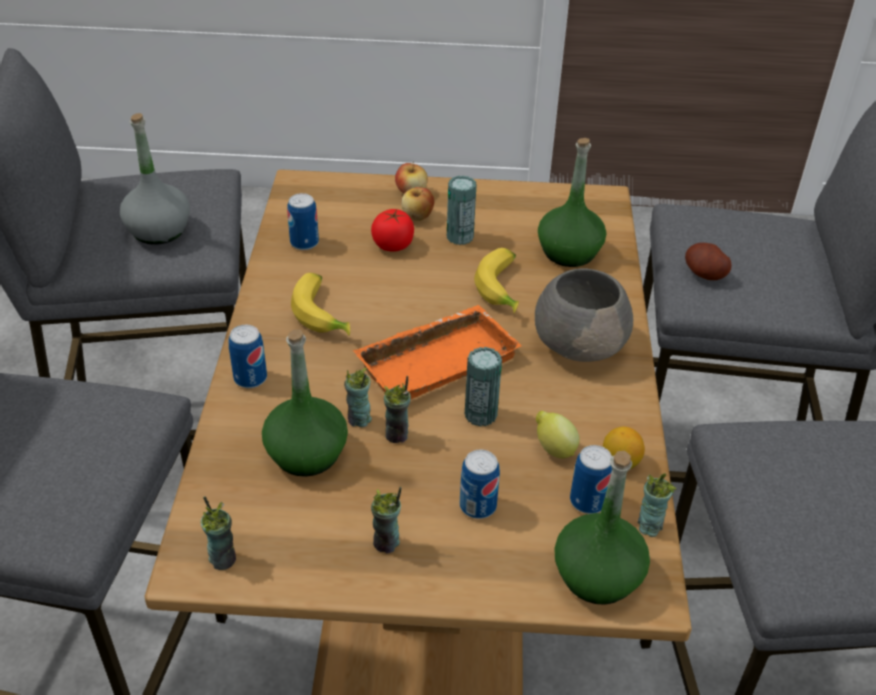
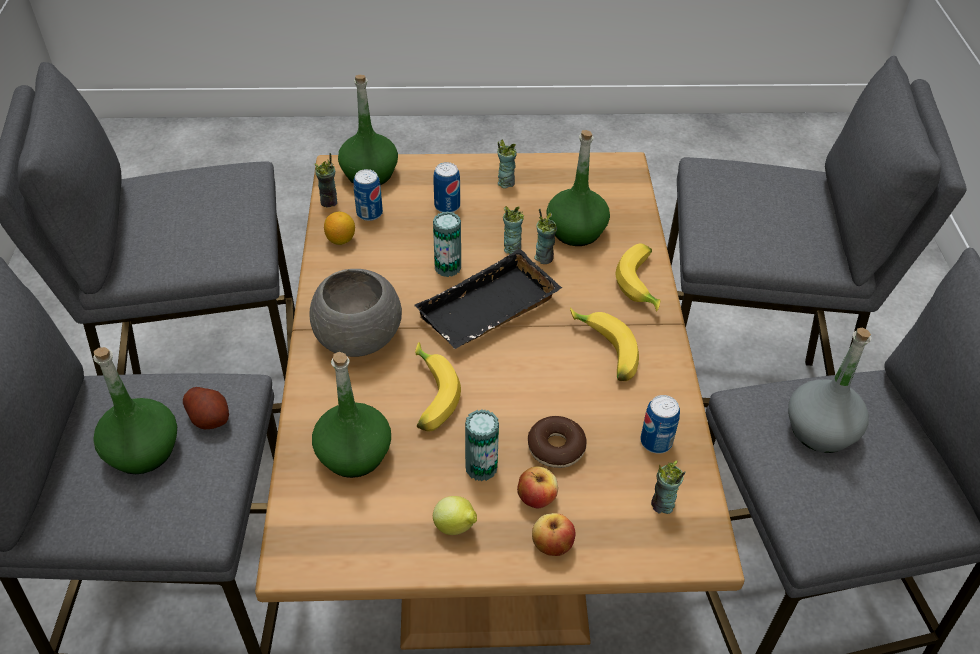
camera: 175 degrees right, 5 degrees up
cup [201,496,236,570] -> cup moved to [651,460,686,514]
can [229,325,267,388] -> banana [616,244,661,312]
orange tray [353,305,522,399] -> black tray [414,249,562,349]
tomato [371,209,414,252] -> donut [528,416,587,468]
lemon [536,411,580,458] -> lemon moved to [433,496,477,535]
none -> green bottle [93,347,177,474]

